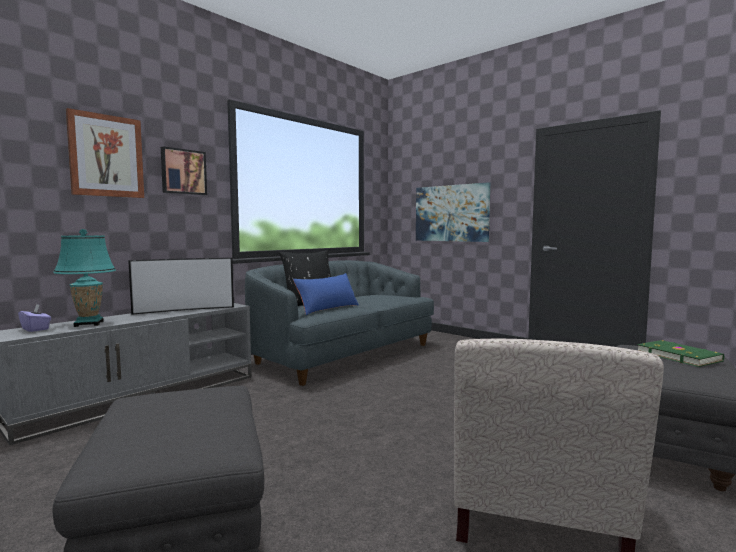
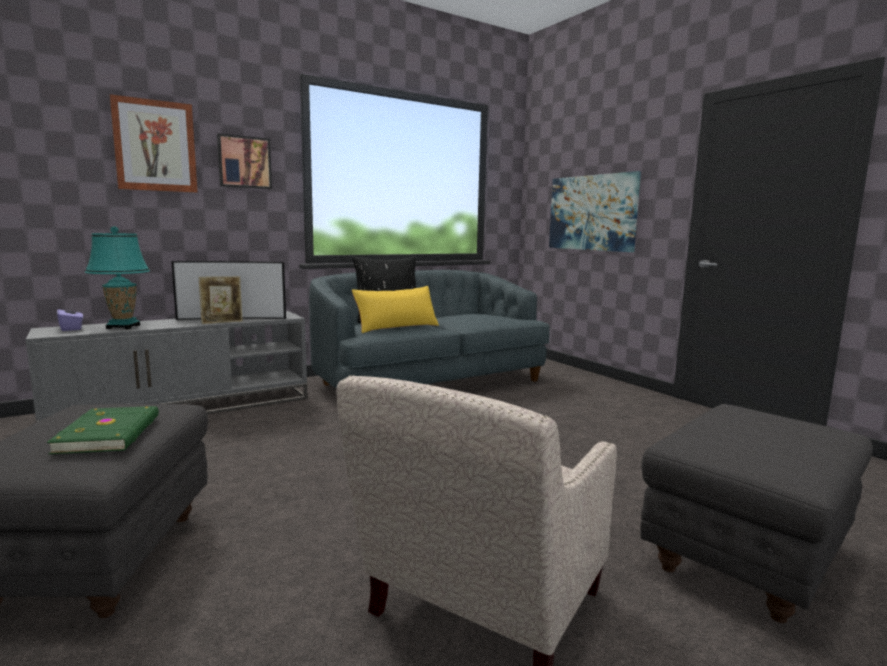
camera: 15 degrees right, 5 degrees up
blue pillow [293,273,359,315] -> yellow pillow [352,286,439,333]
green book [637,340,724,367] -> green book moved to [47,406,159,454]
none -> picture frame [199,276,243,324]

